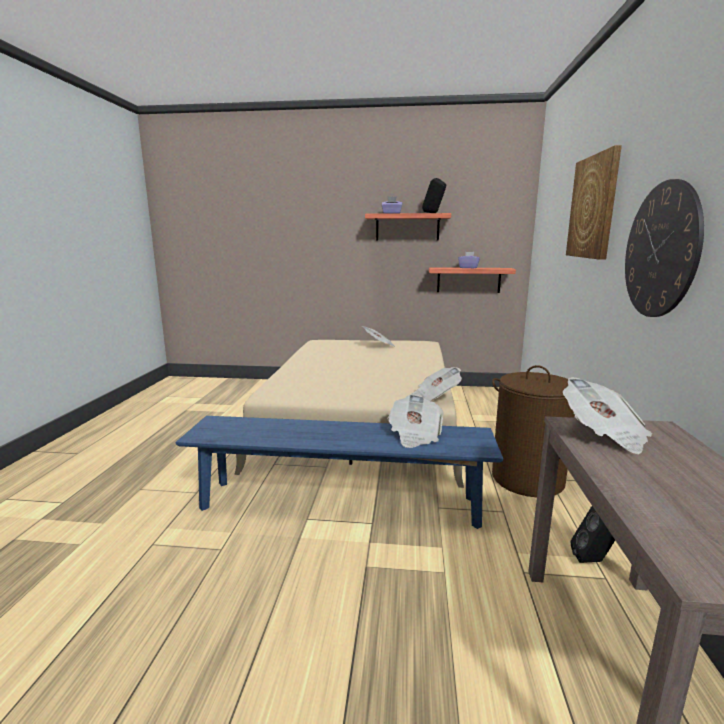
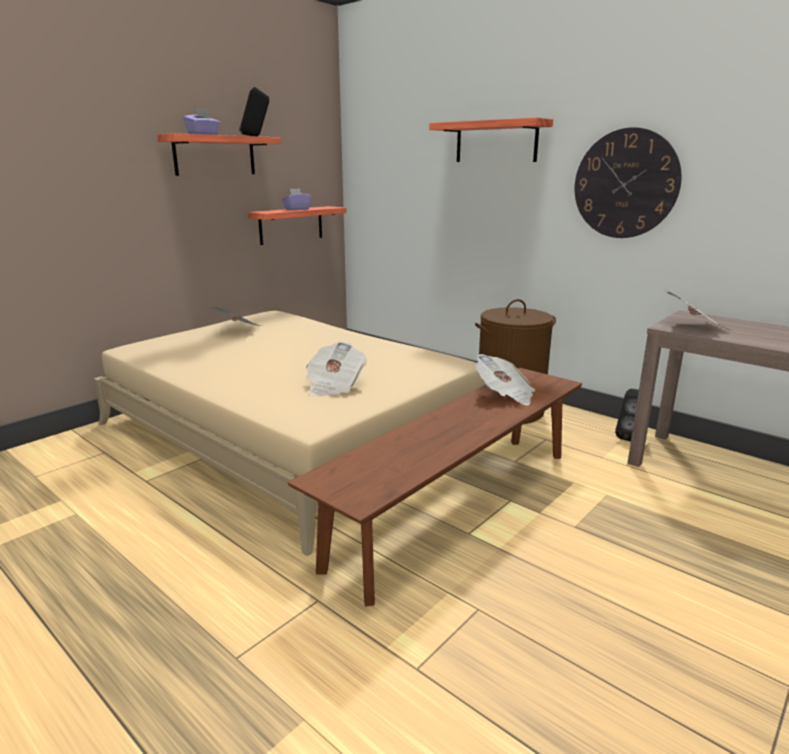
camera: 55 degrees left, 5 degrees up
blue bench [175,416,503,529] -> brown bench [288,368,582,606]
newspaper [410,367,462,401] -> newspaper moved to [306,342,367,397]
picture [566,145,622,260] -> shelf [429,117,553,162]

